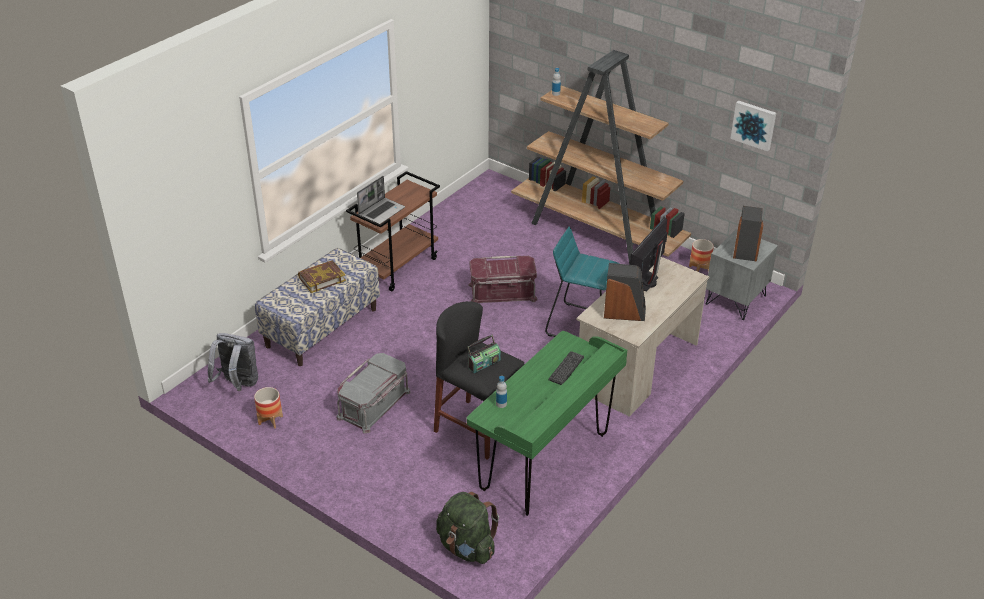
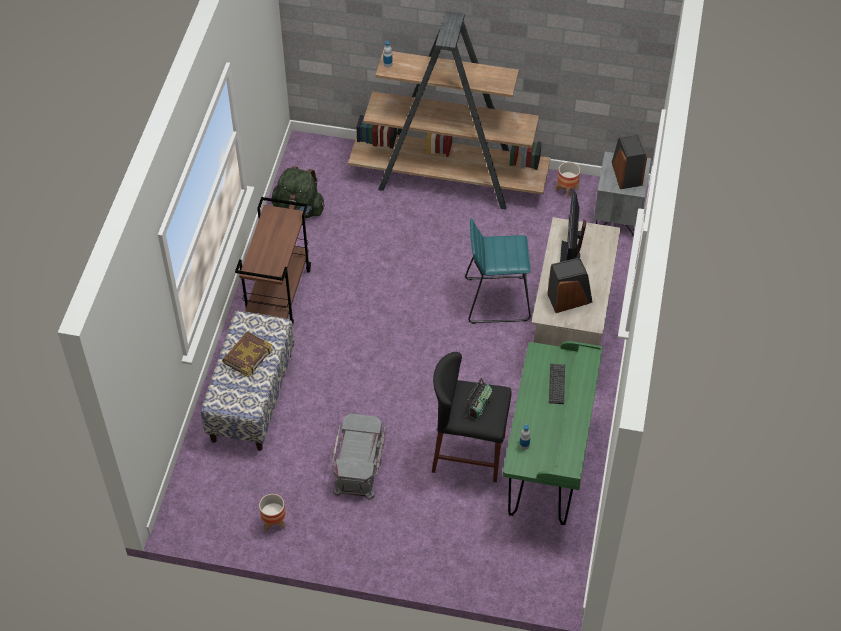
camera: 25 degrees left, 15 degrees up
grey backpack [208,333,258,391] -> none
laptop [357,176,405,224] -> none
green backpack [436,492,499,564] -> green backpack moved to [272,166,325,218]
red storage box [468,256,538,303] -> none
picture [730,100,776,151] -> none

